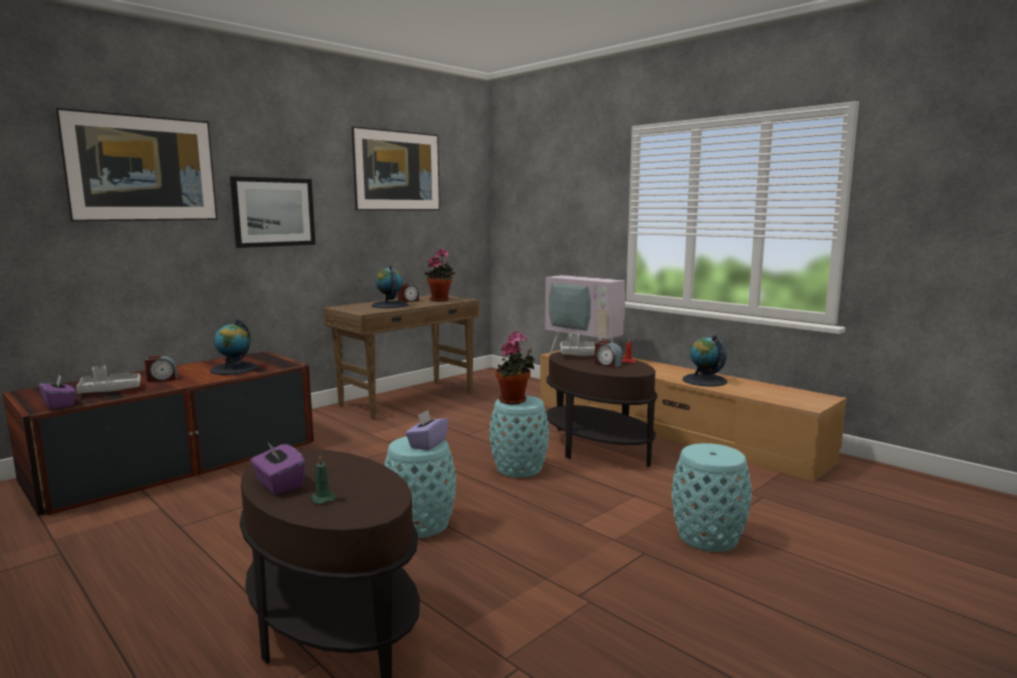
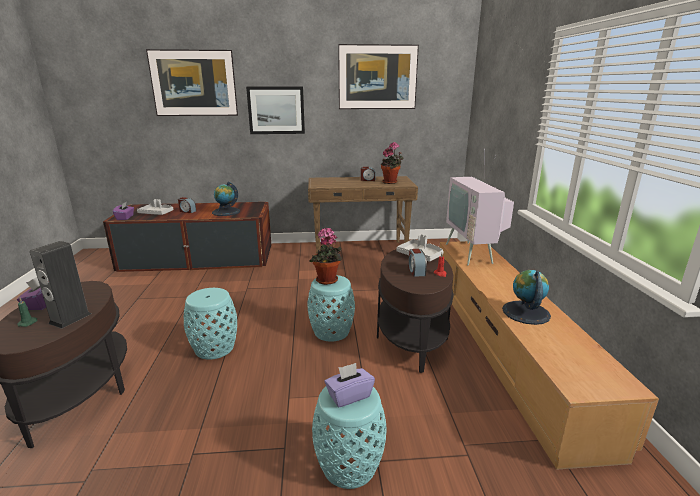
camera: 40 degrees right, 10 degrees up
globe [371,265,409,308] -> none
purple tissue box [406,410,448,451] -> purple tissue box moved to [325,363,375,407]
none -> speaker [30,241,91,329]

